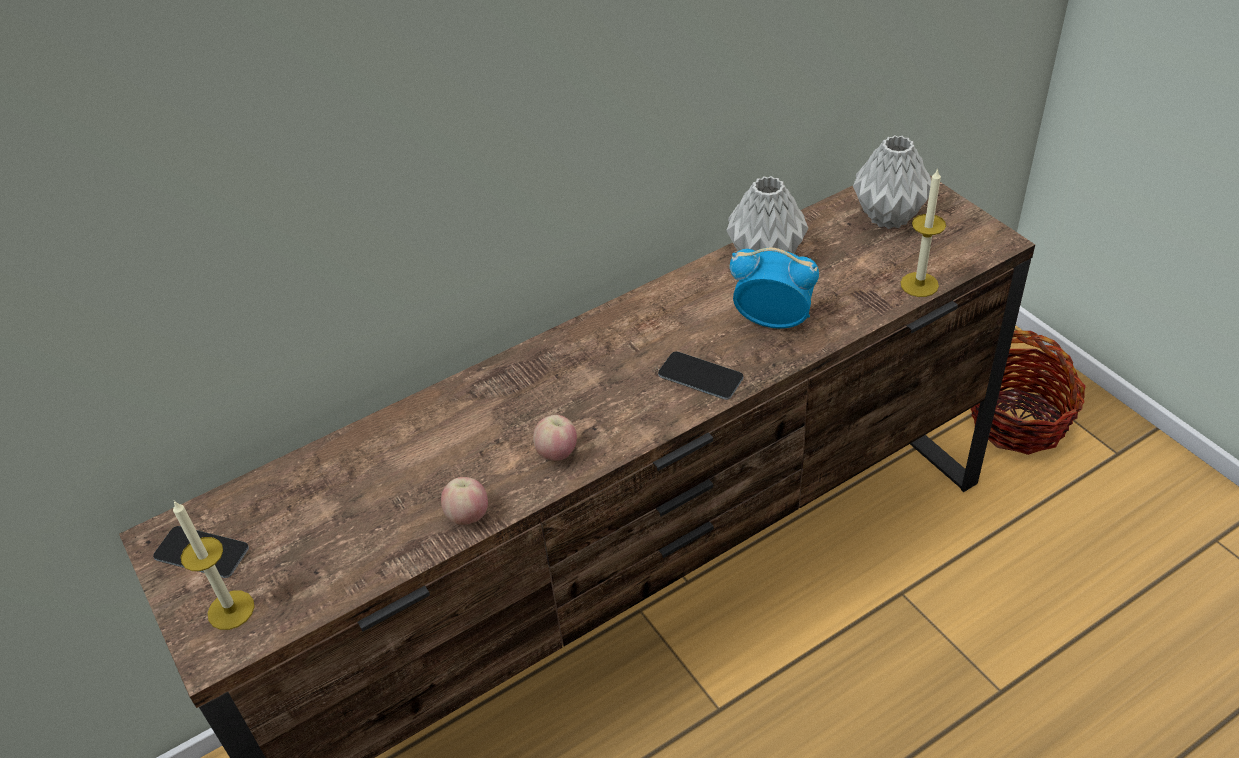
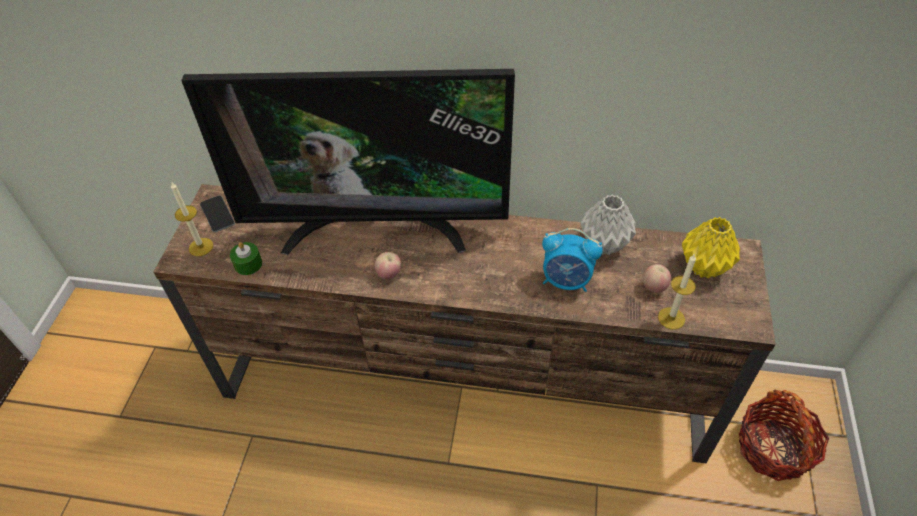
camera: 40 degrees right, 5 degrees up
apple [441,477,488,525] -> apple moved to [643,264,671,293]
phone [658,352,744,400] -> none
alarm clock [730,248,819,329] -> alarm clock turned 135 degrees clockwise [542,228,603,292]
grey vase [853,135,931,229] -> yellow vase [682,217,740,279]
none -> television [181,69,515,255]
none -> green candle [230,242,262,275]

